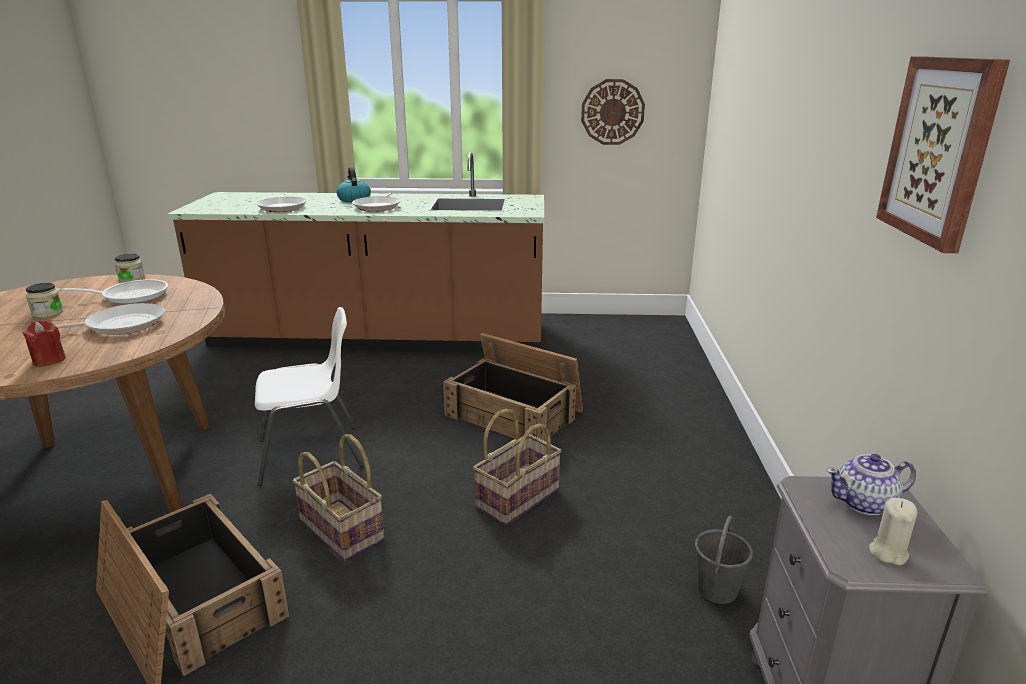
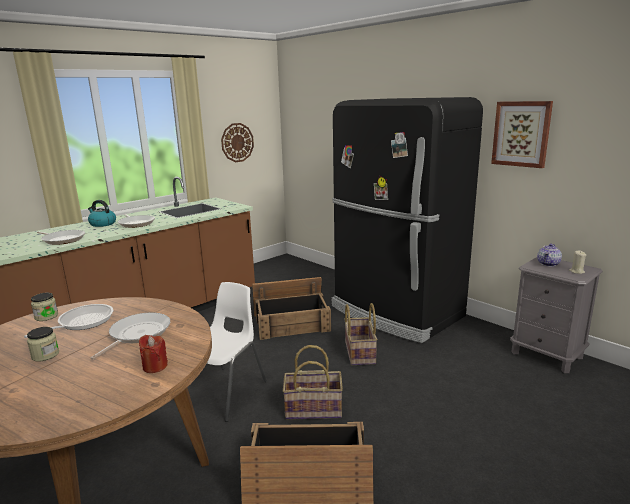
camera: 45 degrees left, 5 degrees down
grey bucket [695,516,753,604] -> none
none -> black fridge [332,97,483,343]

